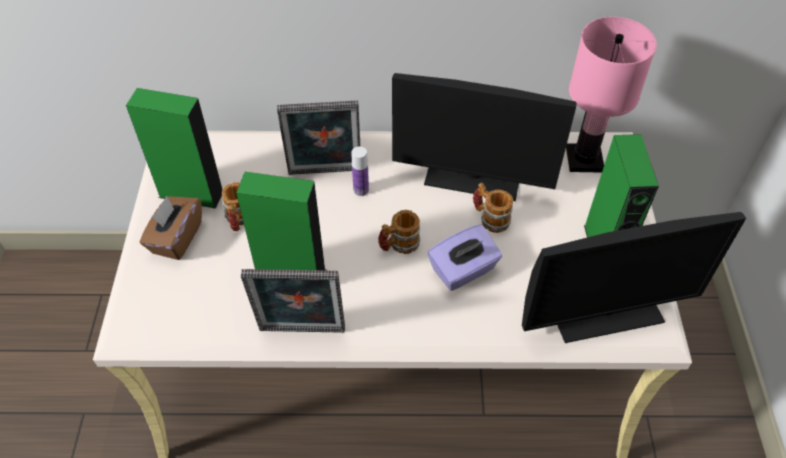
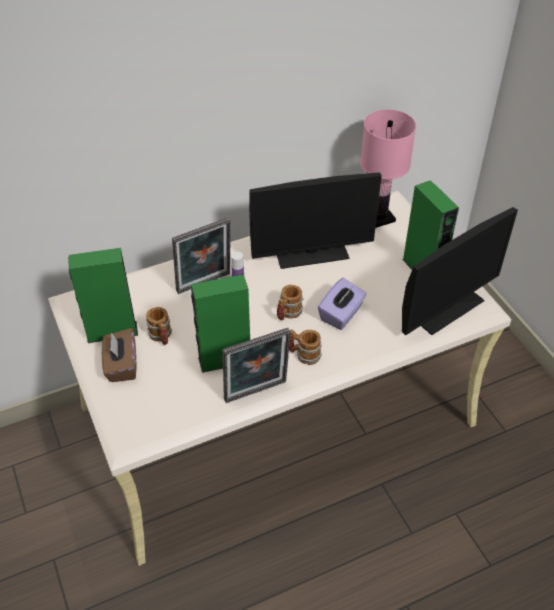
camera: 25 degrees left, 5 degrees down
mug [473,183,513,233] -> mug moved to [289,329,322,365]

